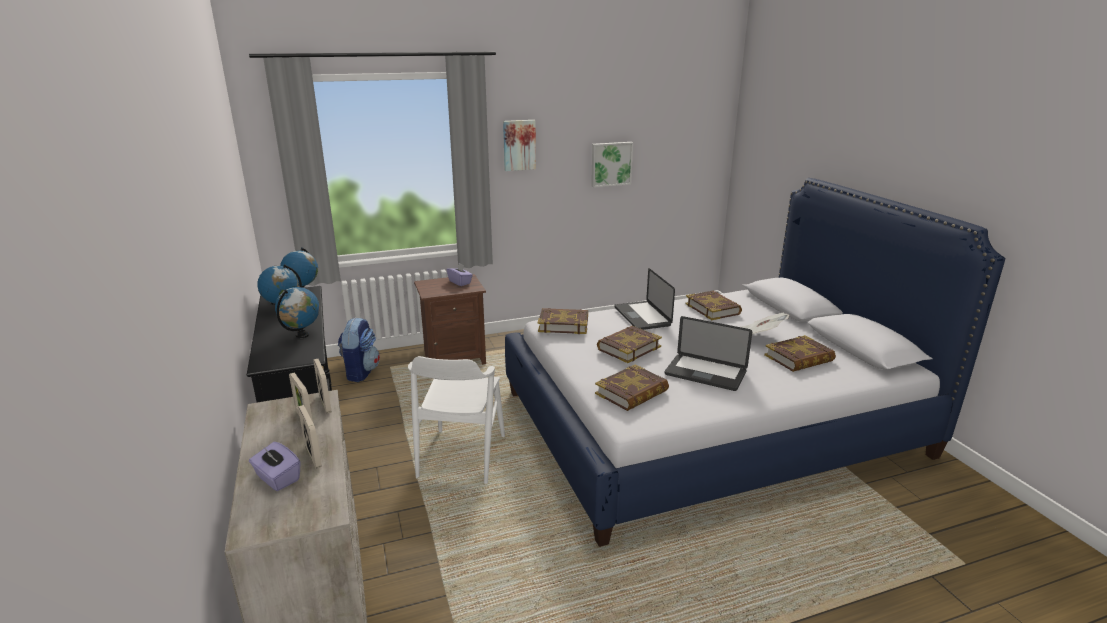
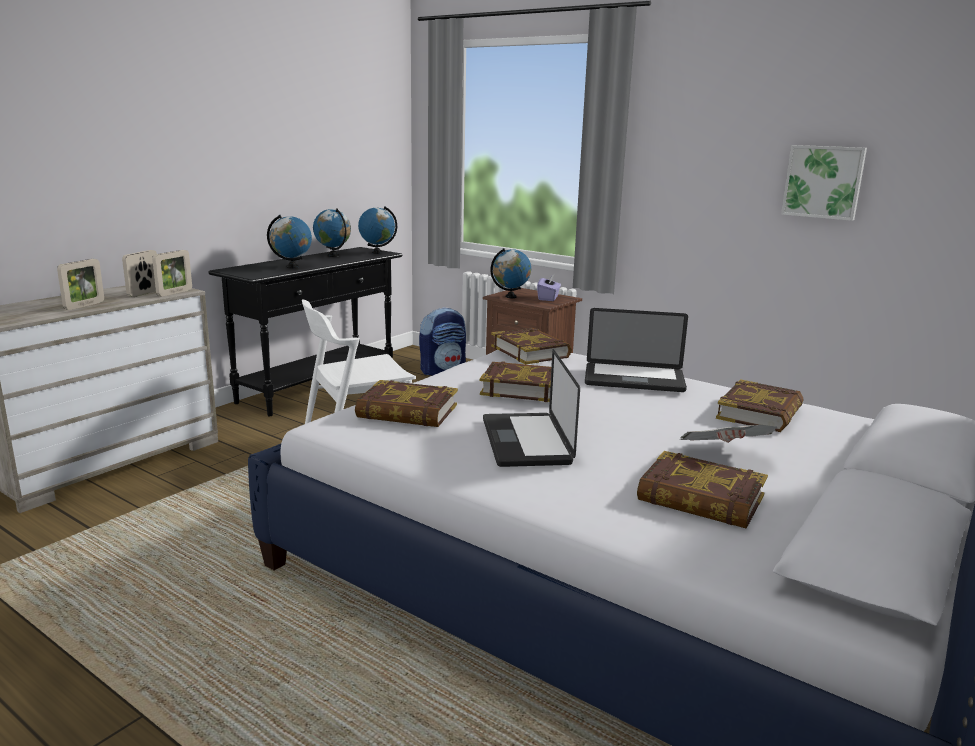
camera: 55 degrees right, 5 degrees down
purple tissue box [249,442,300,491] -> none
picture [503,120,536,171] -> none
laptop [614,268,675,330] -> laptop turned 120 degrees counterclockwise [585,308,688,392]
none -> globe [490,248,531,298]

